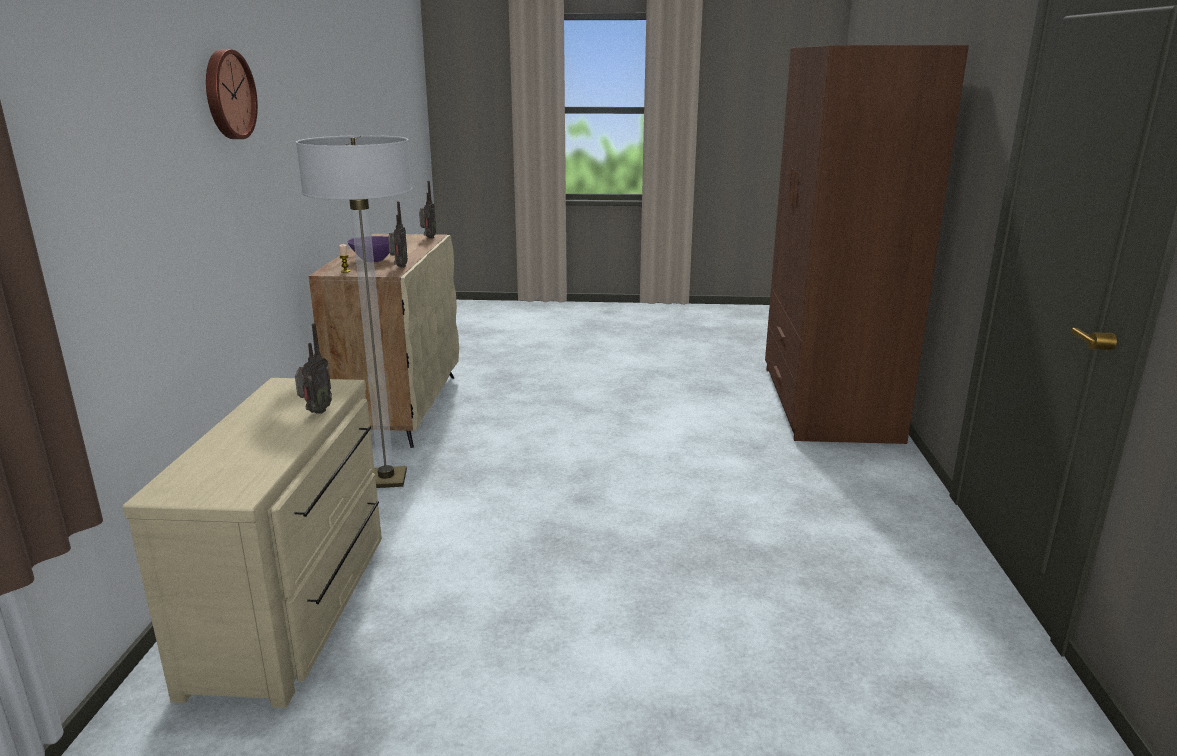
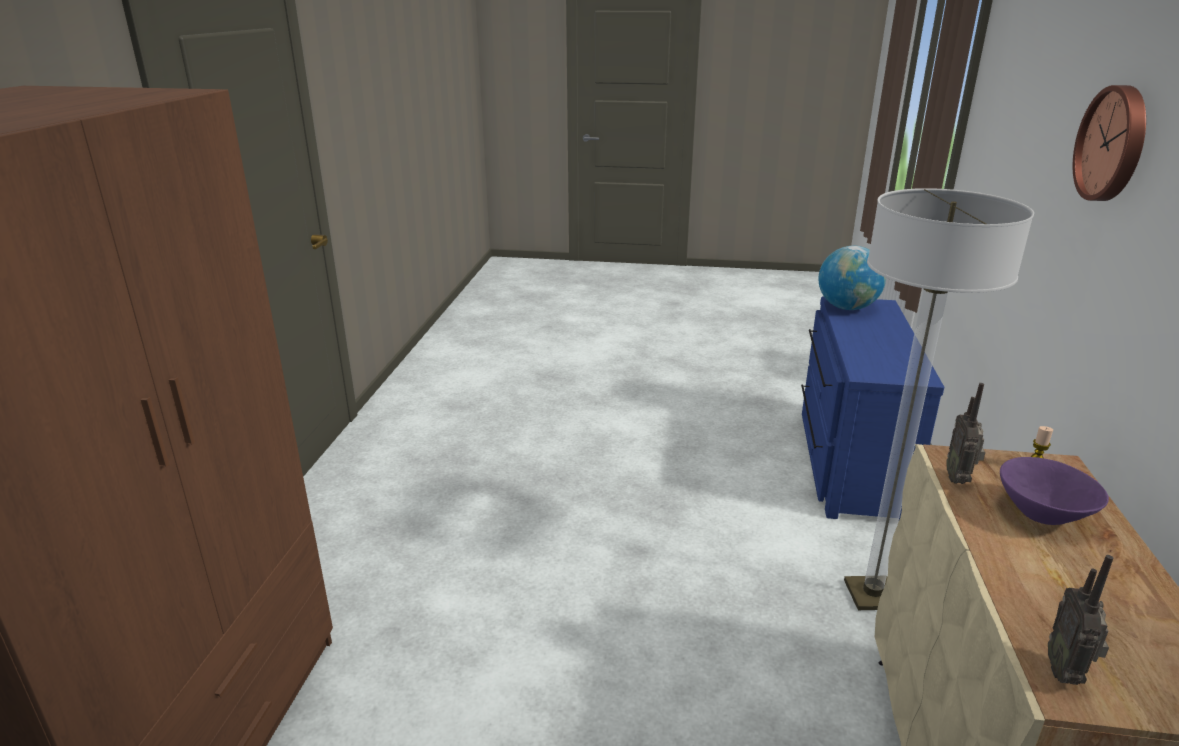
camera: 175 degrees left, 5 degrees up
beige dresser [123,378,382,708] -> blue dresser [801,297,944,520]
radio [295,323,332,414] -> none
none -> globe [818,246,886,310]

